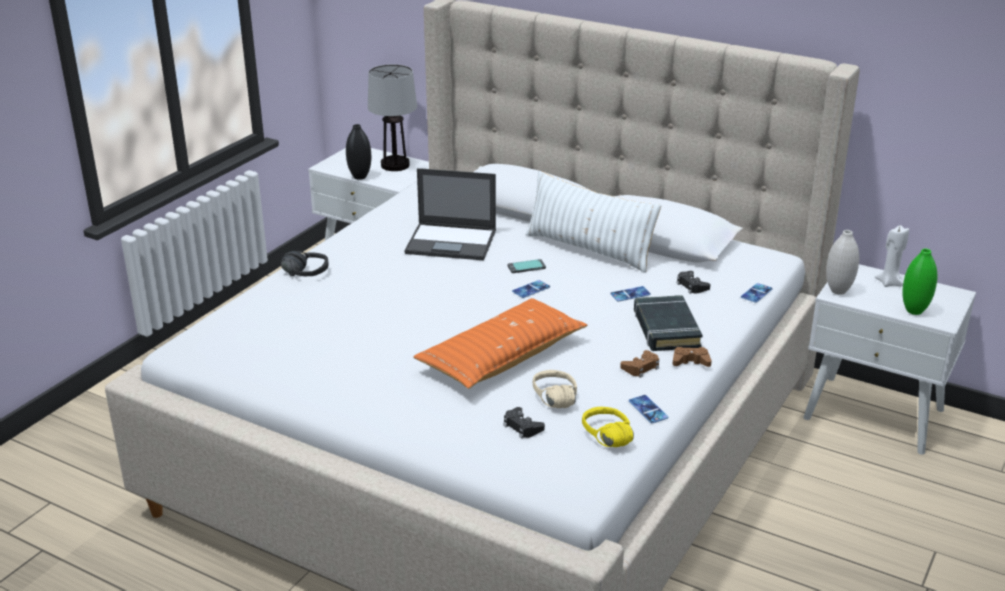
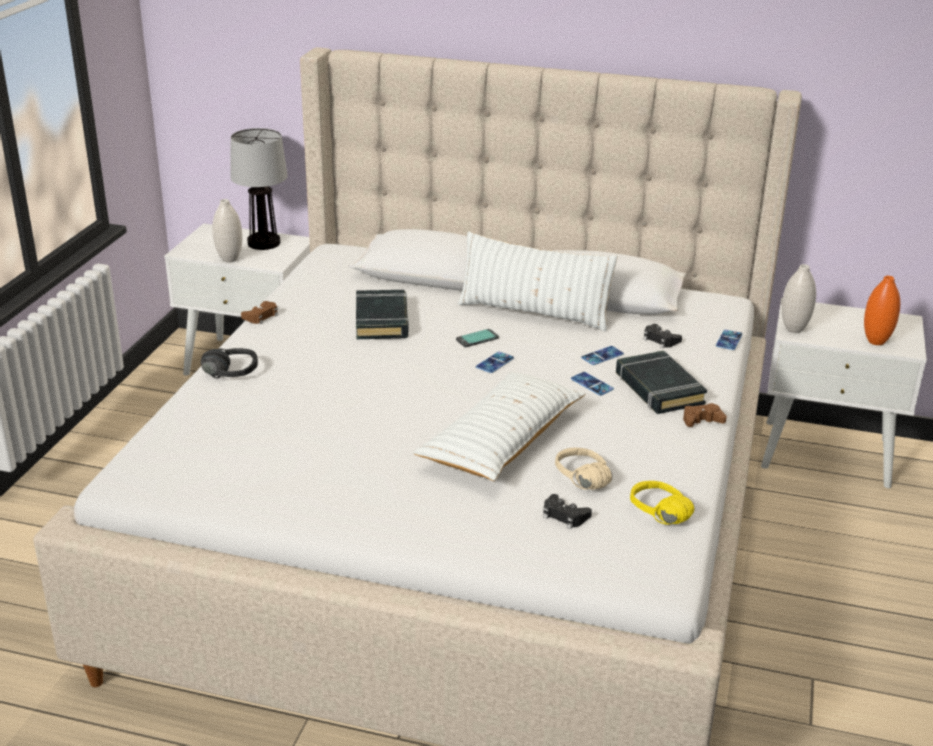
camera: 15 degrees left, 0 degrees up
black vase [346,124,371,180] -> white vase [212,199,242,263]
laptop [404,168,496,260] -> black book [356,290,409,339]
orange pillow [413,298,588,389] -> white pillow [413,372,585,481]
brown game controller [620,350,659,378] -> brown game controller moved to [241,301,278,324]
phone [629,395,668,423] -> phone moved to [571,372,614,396]
white candle [875,225,909,287] -> none
green vase [902,249,937,315] -> orange vase [864,276,900,345]

